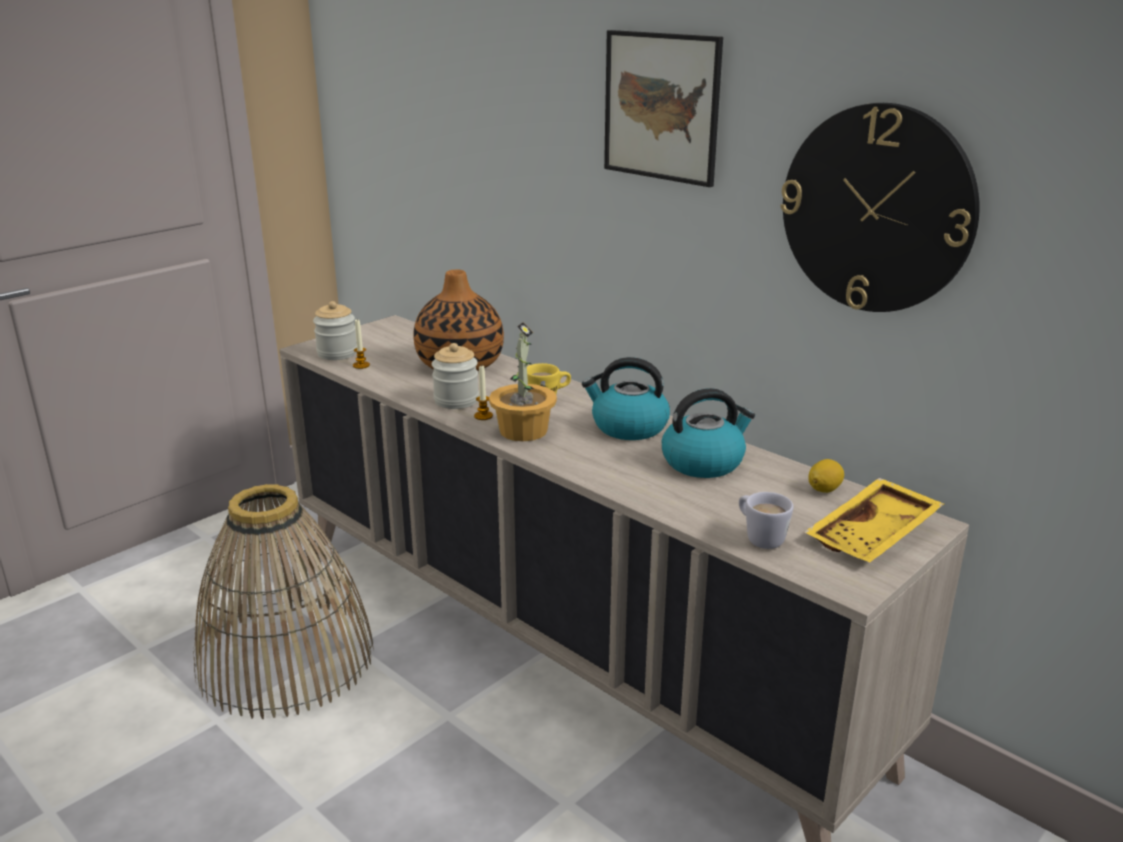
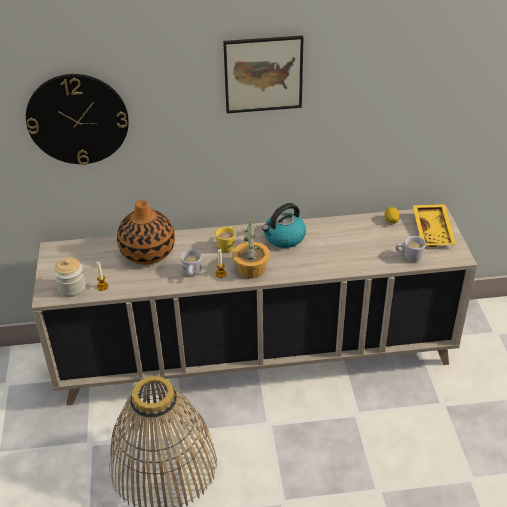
camera: 50 degrees left, 15 degrees up
jar [432,343,479,409] -> white mug [181,249,202,277]
kettle [662,388,755,478] -> none
wall clock [780,103,980,312] -> wall clock moved to [26,74,128,165]

